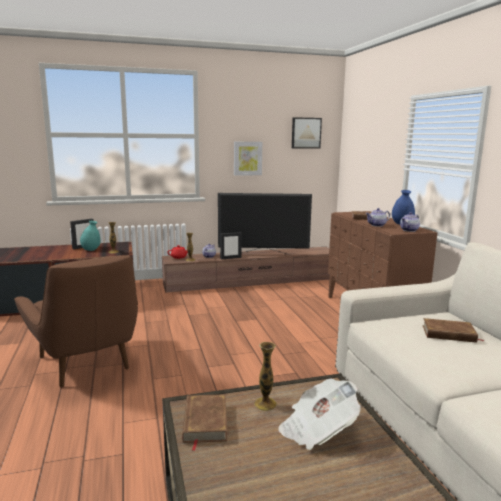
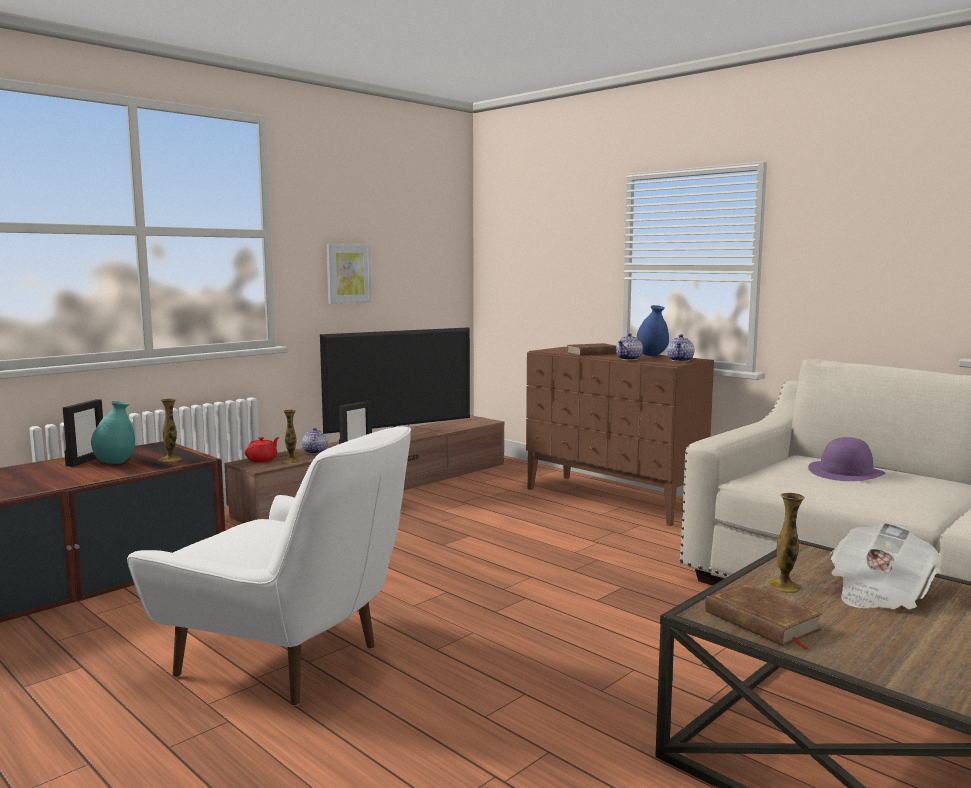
camera: 30 degrees left, 5 degrees down
brown armchair [14,255,138,387] -> white armchair [127,427,411,706]
picture [292,117,322,149] -> none
brown book [423,318,484,343] -> purple hat [808,437,885,481]

